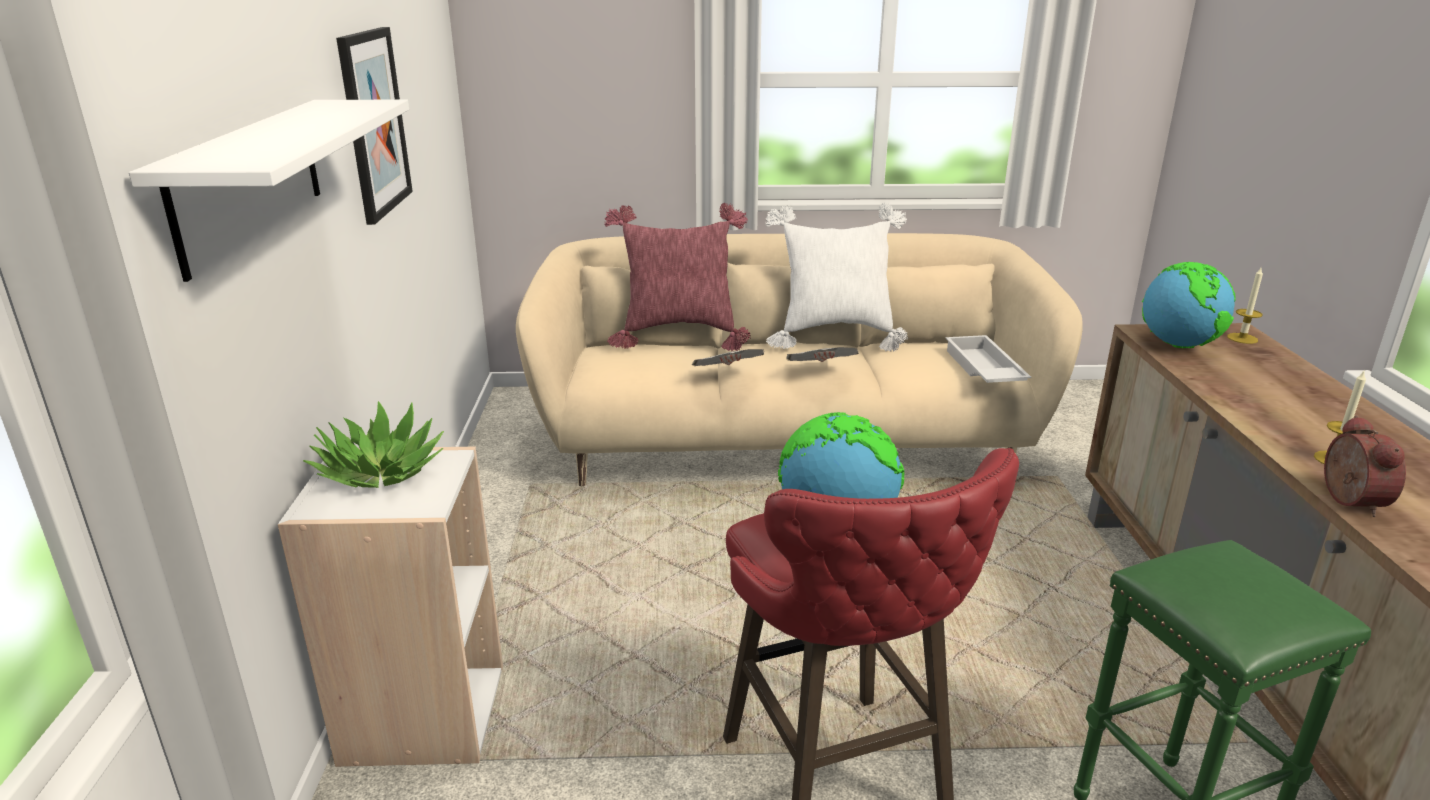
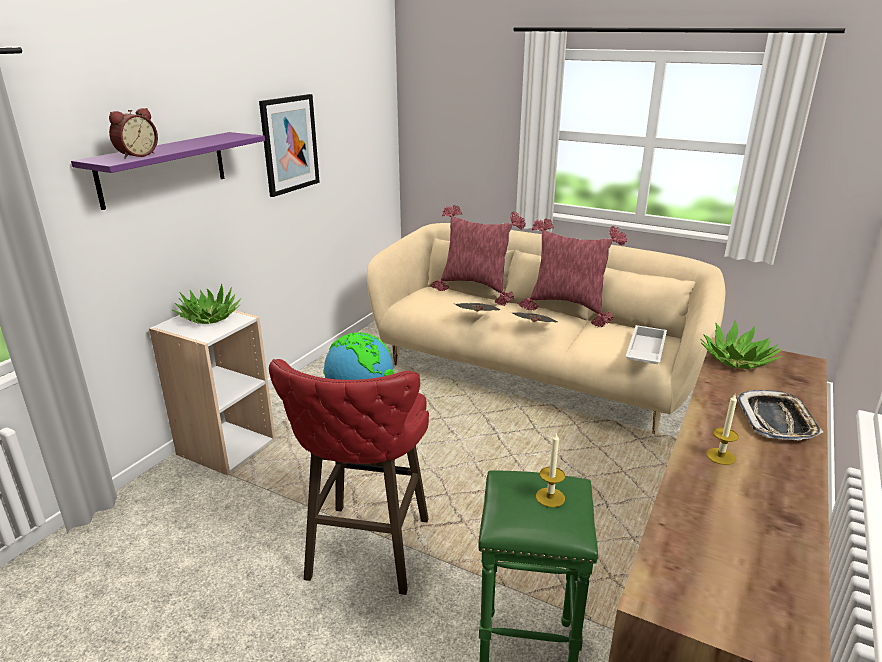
camera: 30 degrees right, 0 degrees up
white shelf [129,99,409,282] -> purple shelf [71,132,265,210]
white pillow [765,203,908,352] -> red pillow [519,219,627,328]
globe [1142,262,1236,348] -> potted plant [701,320,783,369]
candle [1227,268,1263,344] -> candle moved to [536,432,565,508]
alarm clock [1324,415,1406,517] -> alarm clock moved to [109,108,158,159]
none -> tray [737,390,823,440]

